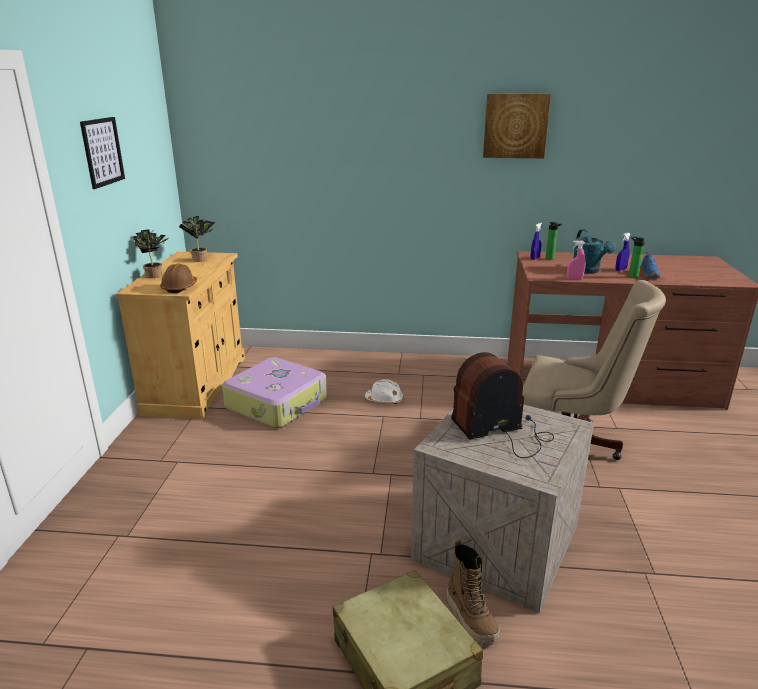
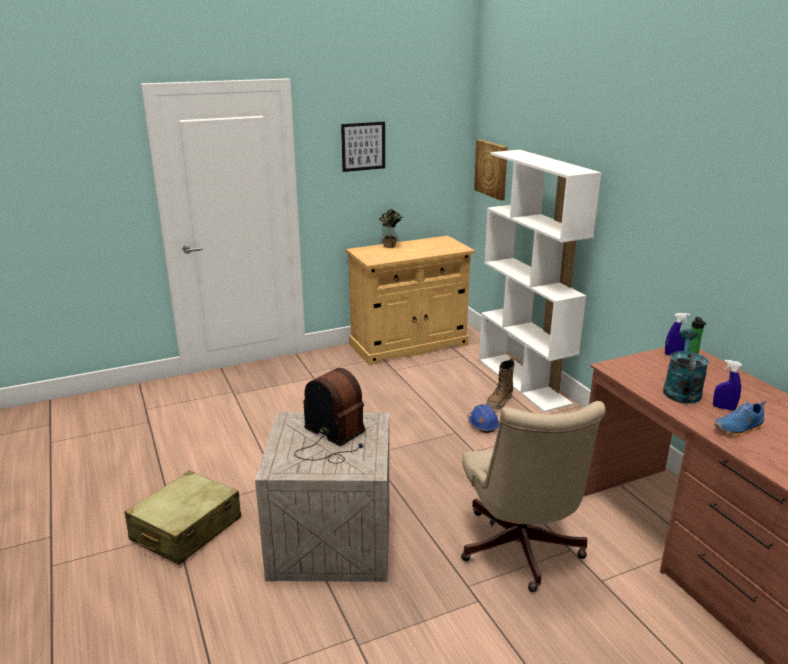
camera: 60 degrees right, 0 degrees up
brown hard hat [160,263,197,293] -> none
potted plant [179,216,215,262] -> none
suitcase [222,357,327,428] -> none
white hard hat [365,379,404,404] -> blue hard hat [468,404,499,433]
boot [446,539,500,645] -> boot moved to [487,358,515,410]
picture [483,93,551,158] -> picture moved to [474,139,508,201]
pink spray bottle [567,240,585,280] -> none
turquoise watering can [573,229,616,274] -> turquoise watering can turned 150 degrees clockwise [663,329,709,404]
bottle [628,237,645,278] -> none
none -> white bookcase [479,150,601,413]

